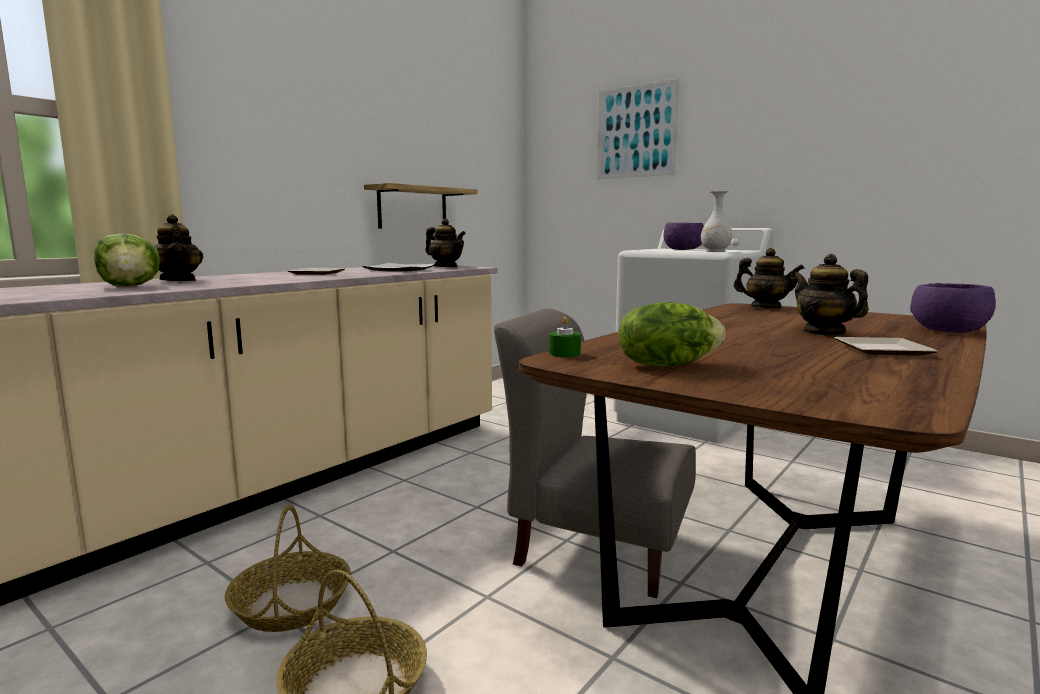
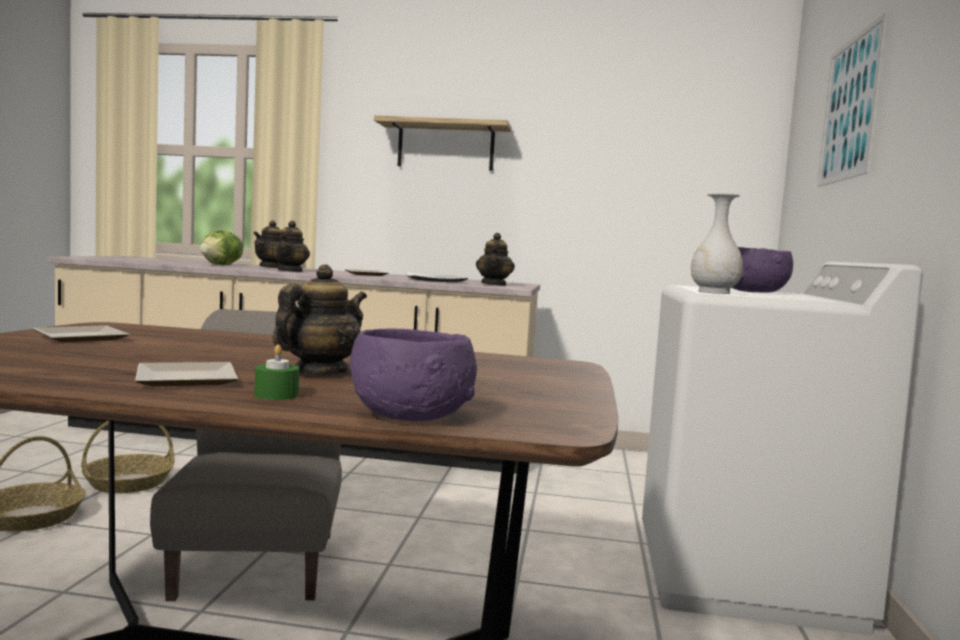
camera: 60 degrees right, 5 degrees down
shelf [364,183,477,228] -> shelf moved to [374,115,512,170]
green candle [549,317,581,357] -> green candle moved to [254,344,299,400]
lettuce [619,302,725,366] -> plate [33,325,130,343]
teapot [734,248,804,308] -> teapot moved to [272,221,310,272]

